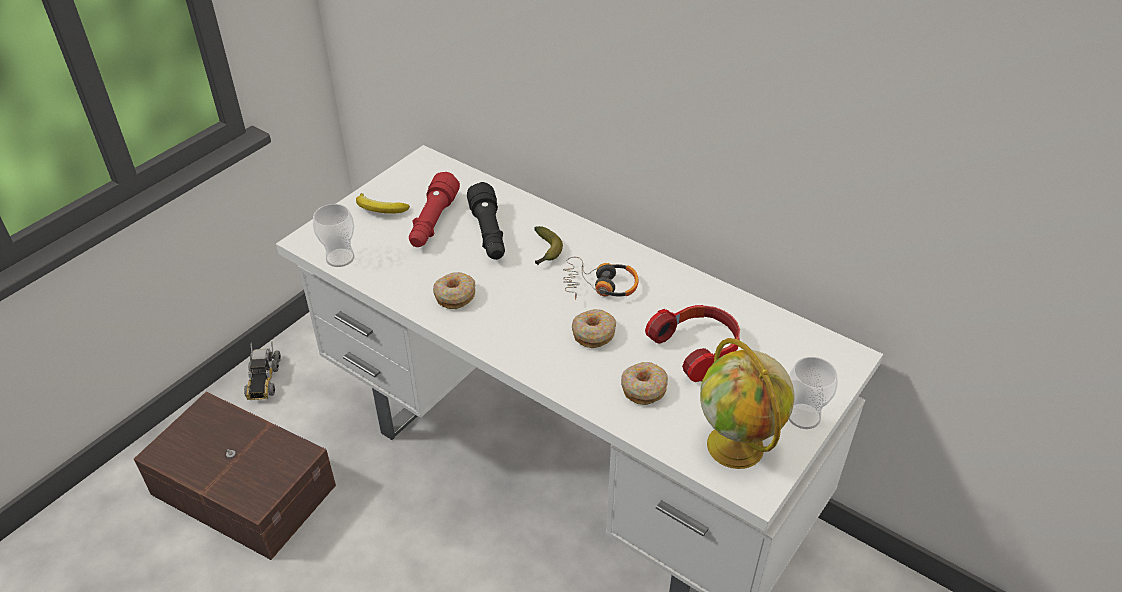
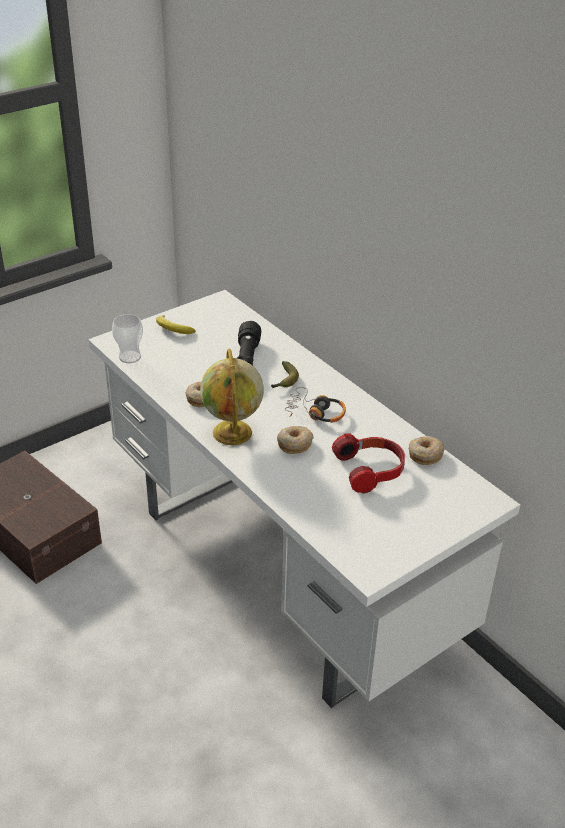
camera: 15 degrees right, 5 degrees down
toy truck [244,341,281,400] -> none
red flashlight [409,172,460,247] -> none
donut [621,362,668,405] -> donut moved to [409,436,445,465]
globe [700,338,794,469] -> globe moved to [200,349,264,445]
cup [789,357,838,429] -> none

